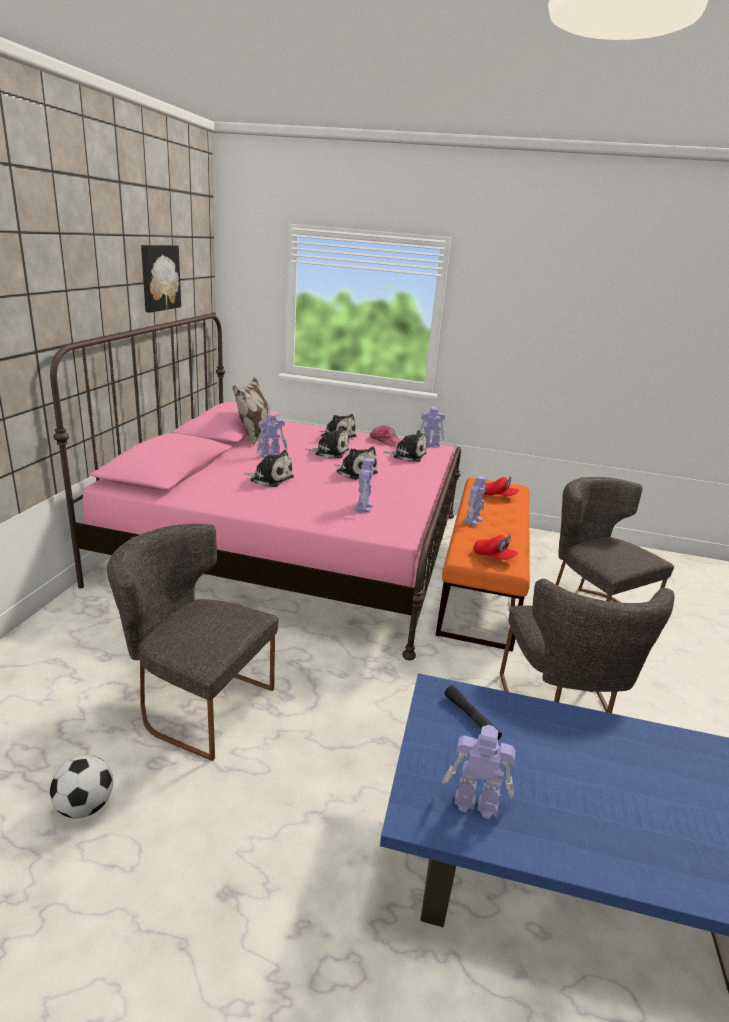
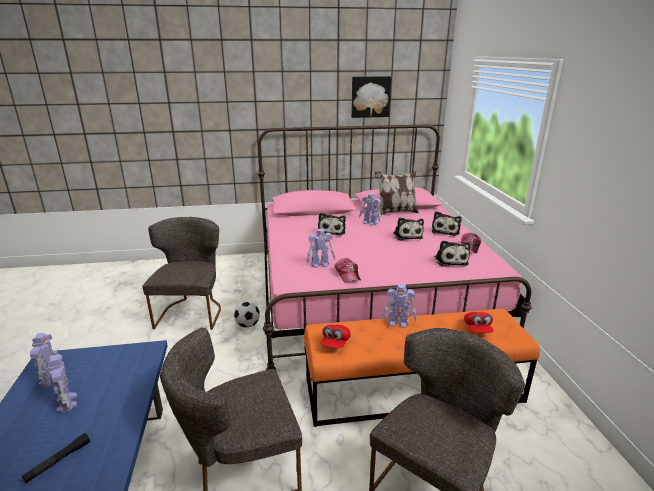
camera: 70 degrees right, 0 degrees up
football [50,755,113,818] -> football moved to [234,302,260,328]
plush toy [334,447,378,480] -> none
toy robot [420,407,445,448] -> toy robot moved to [48,354,77,413]
black flashlight [445,685,502,740] -> black flashlight moved to [22,433,90,483]
none -> cap [335,258,361,283]

